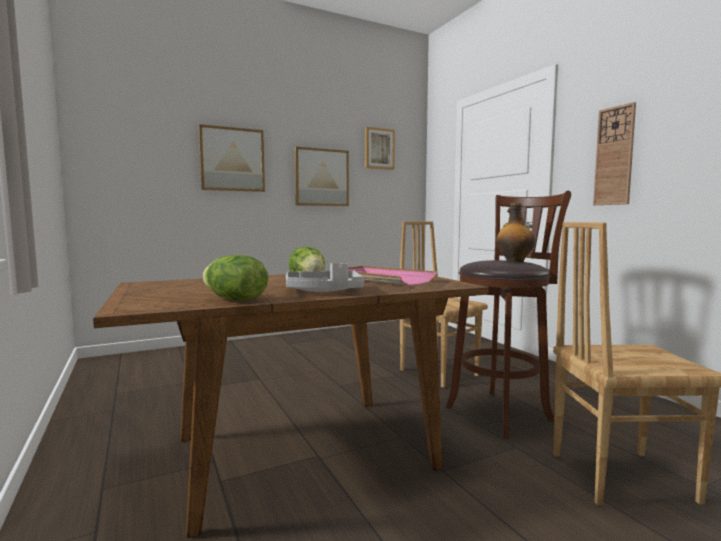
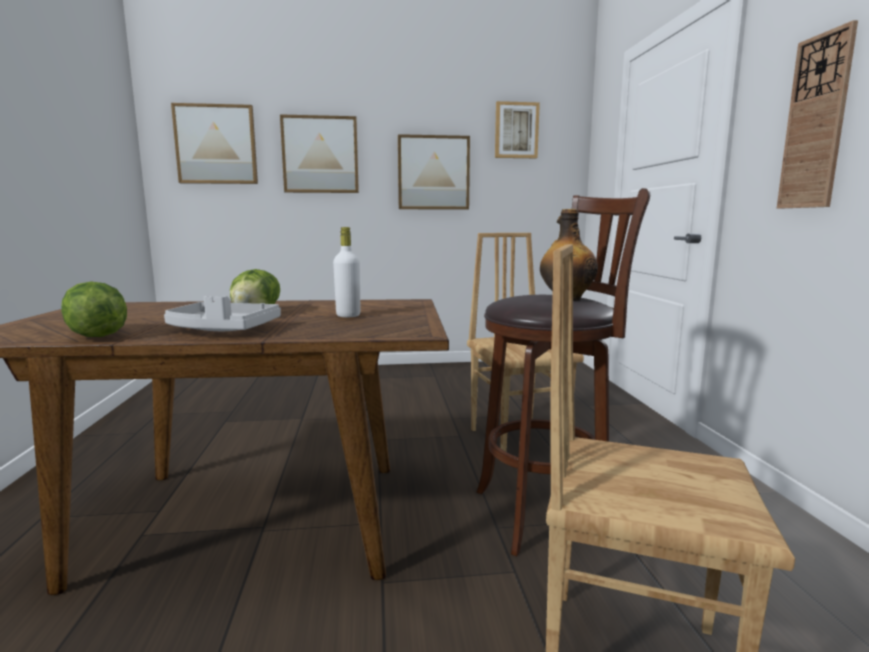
camera: 20 degrees right, 5 degrees up
pink tray [348,266,437,285] -> white bottle [333,227,361,318]
none -> picture [171,103,258,184]

